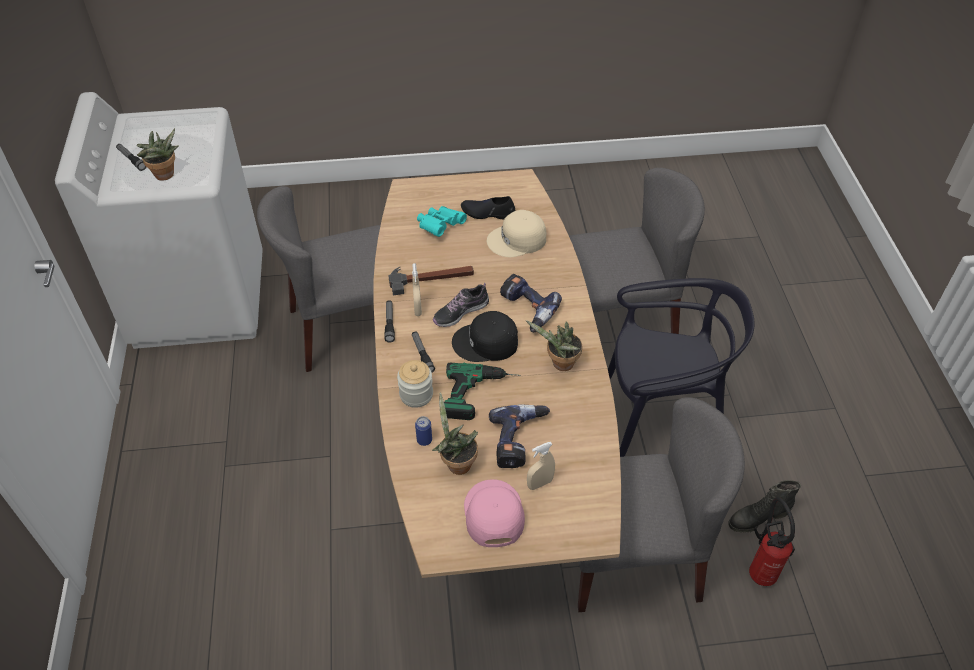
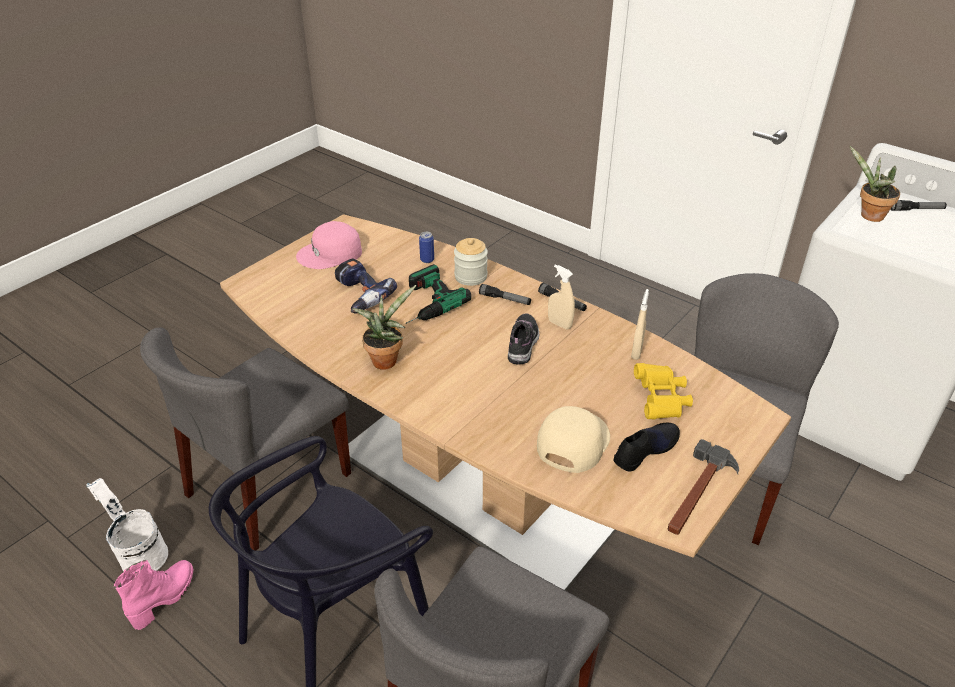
camera: 135 degrees right, 10 degrees down
hammer [389,266,474,295] -> hammer moved to [668,439,739,535]
turquoise binoculars [417,206,467,237] -> yellow binoculars [634,363,693,419]
potted plant [432,392,478,475] -> none
black cap [452,311,518,362] -> none
pink cap [464,479,525,547] -> pink cap turned 120 degrees clockwise [296,221,362,269]
power drill [500,274,562,332] -> none
beige spray bottle [527,442,555,490] -> beige spray bottle moved to [631,289,649,360]
black boot [728,480,801,532] -> pink boot [114,560,193,630]
fire extinguisher [749,497,795,586] -> white bucket [86,478,168,571]

